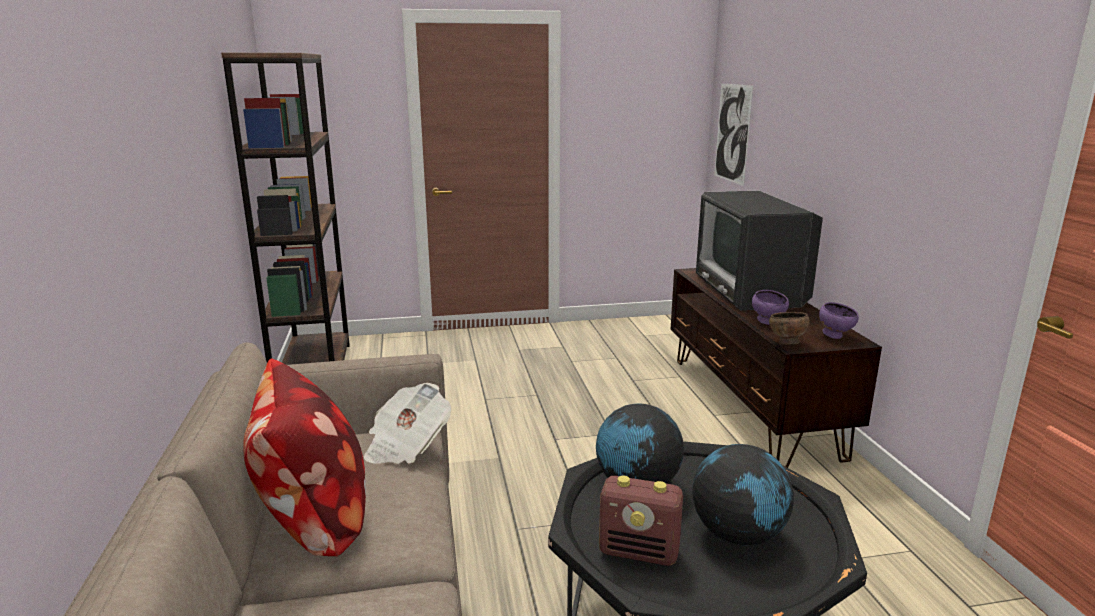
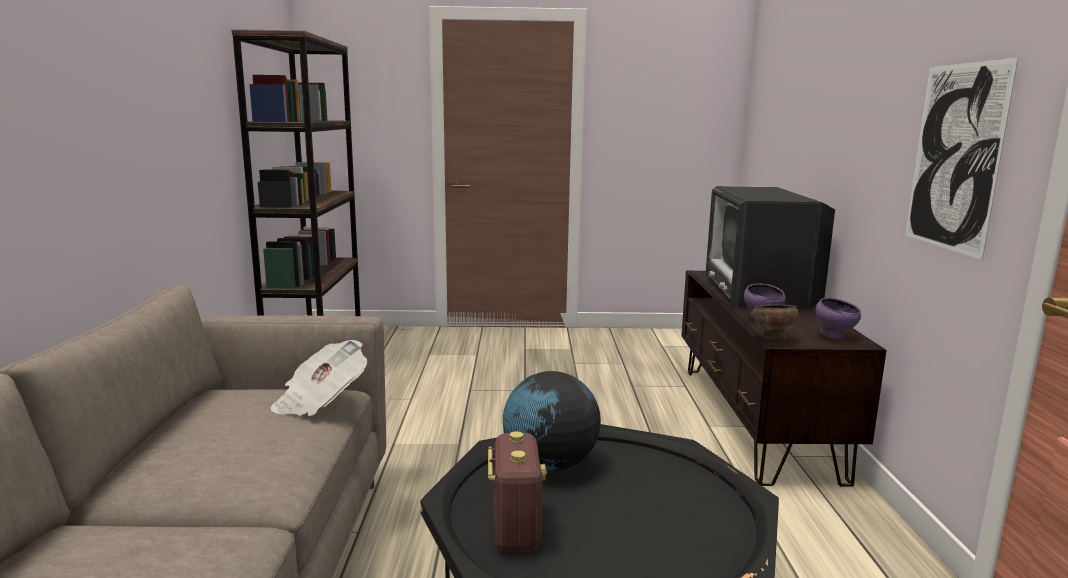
camera: 10 degrees right, 5 degrees down
pillow [243,358,366,556] -> none
radio [599,476,683,566] -> radio turned 120 degrees counterclockwise [488,431,547,552]
globe [692,444,794,545] -> none
picture [714,83,753,186] -> picture moved to [905,57,1019,260]

